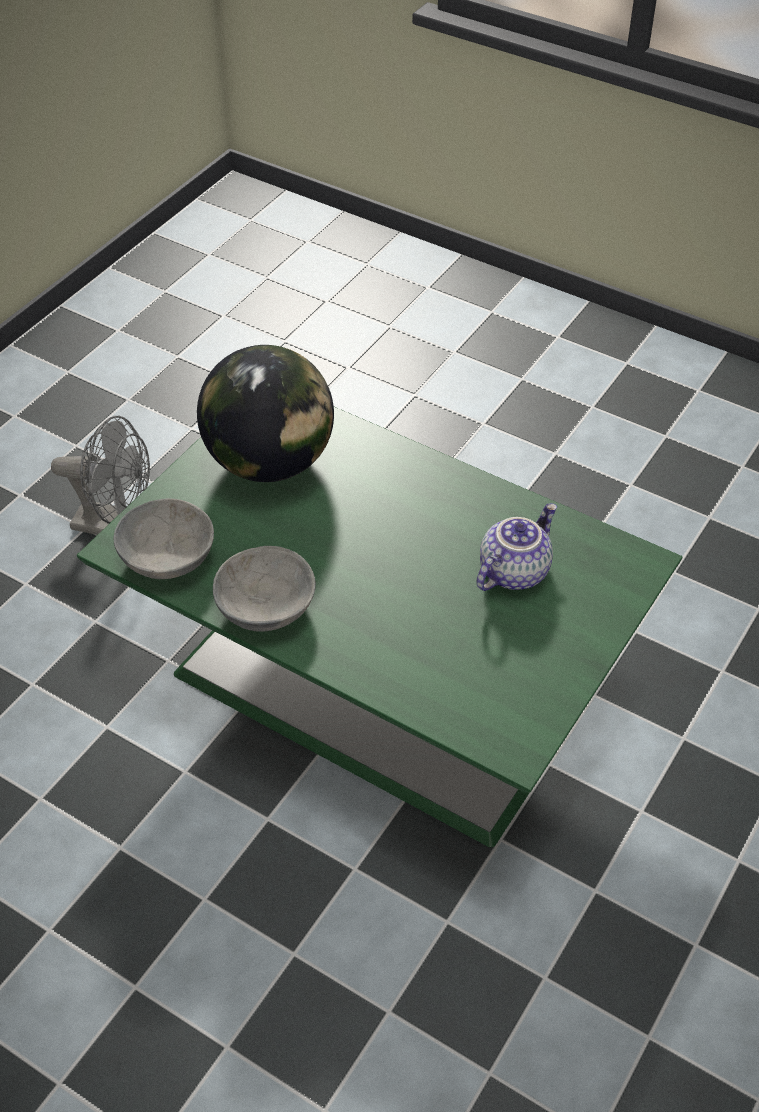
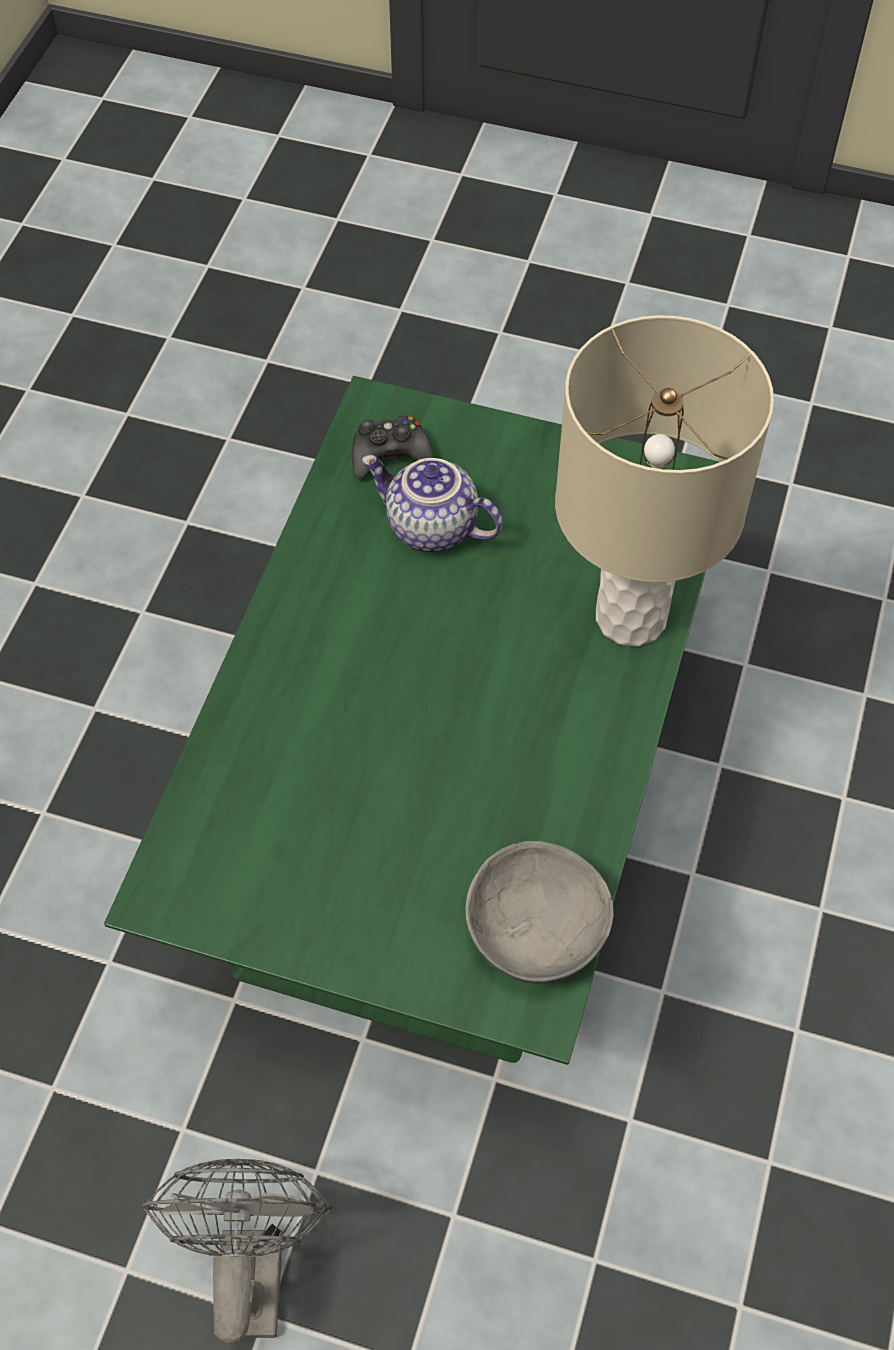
camera: 105 degrees left, 10 degrees up
globe [197,345,334,482] -> none
grey bowl [213,546,316,632] -> none
none -> black game controller [352,415,434,479]
none -> beige table lamp [555,315,774,647]

